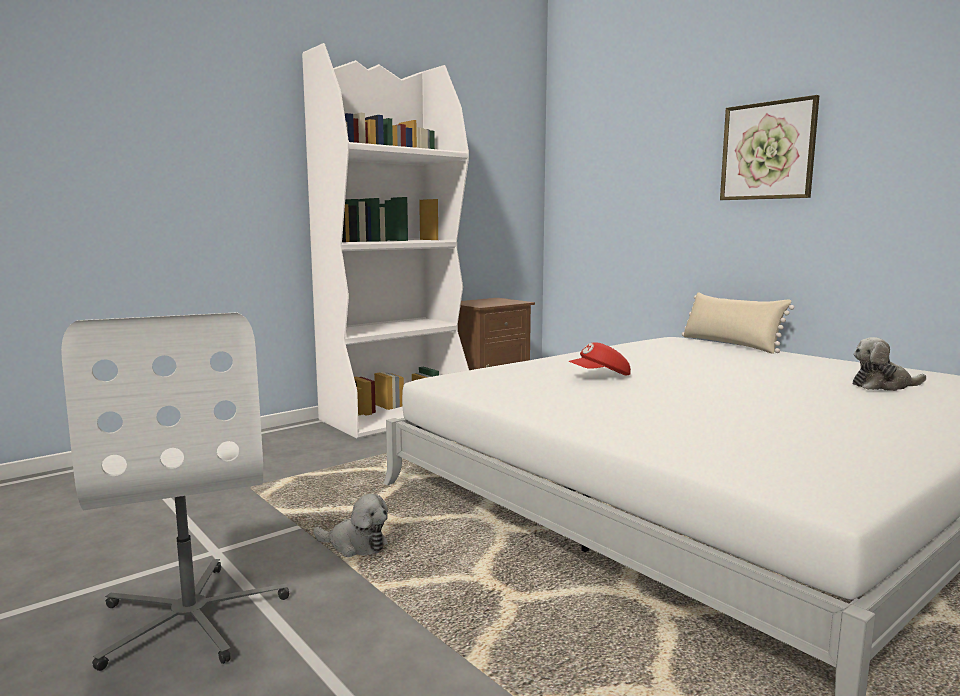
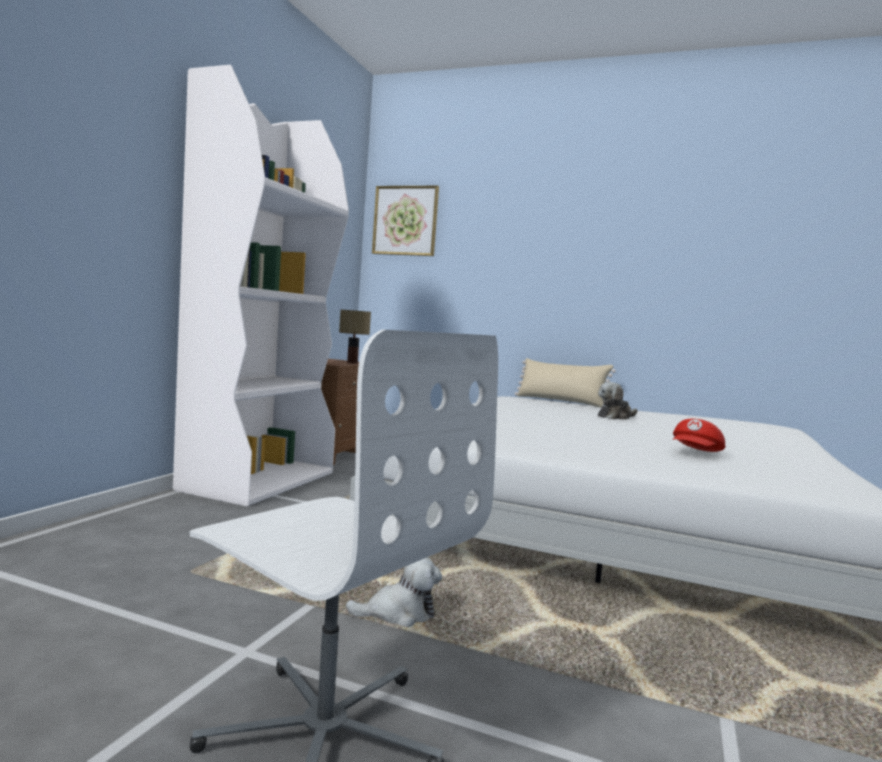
camera: 30 degrees left, 5 degrees down
red cap [569,342,631,375] -> red cap moved to [672,419,725,452]
picture [720,95,819,200] -> picture moved to [372,186,439,256]
plush toy [853,337,926,391] -> plush toy moved to [598,382,637,420]
none -> table lamp [339,310,371,364]

